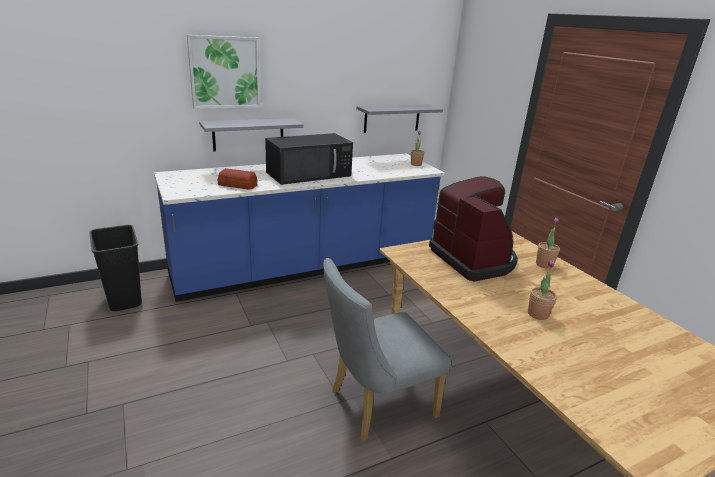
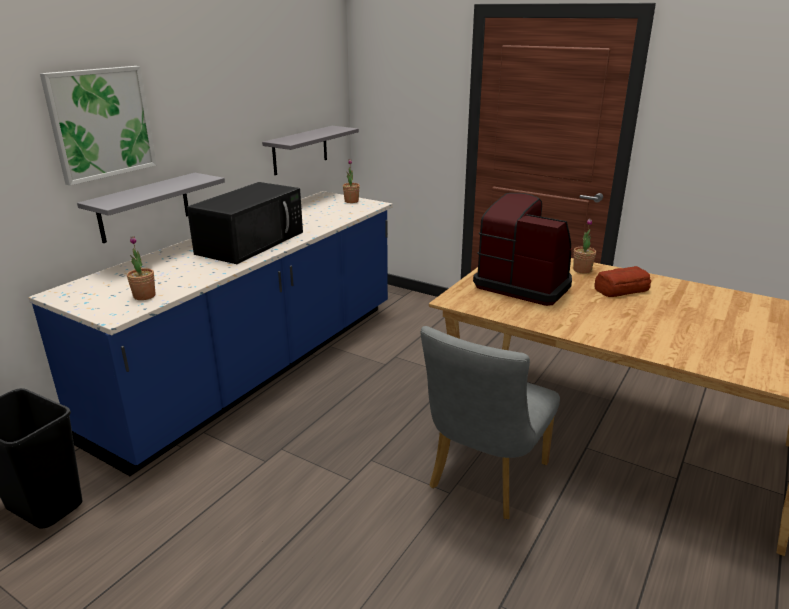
camera: 30 degrees left, 0 degrees up
bread [218,168,257,189] -> bread moved to [594,266,651,297]
potted plant [528,260,557,320] -> potted plant moved to [127,236,155,300]

